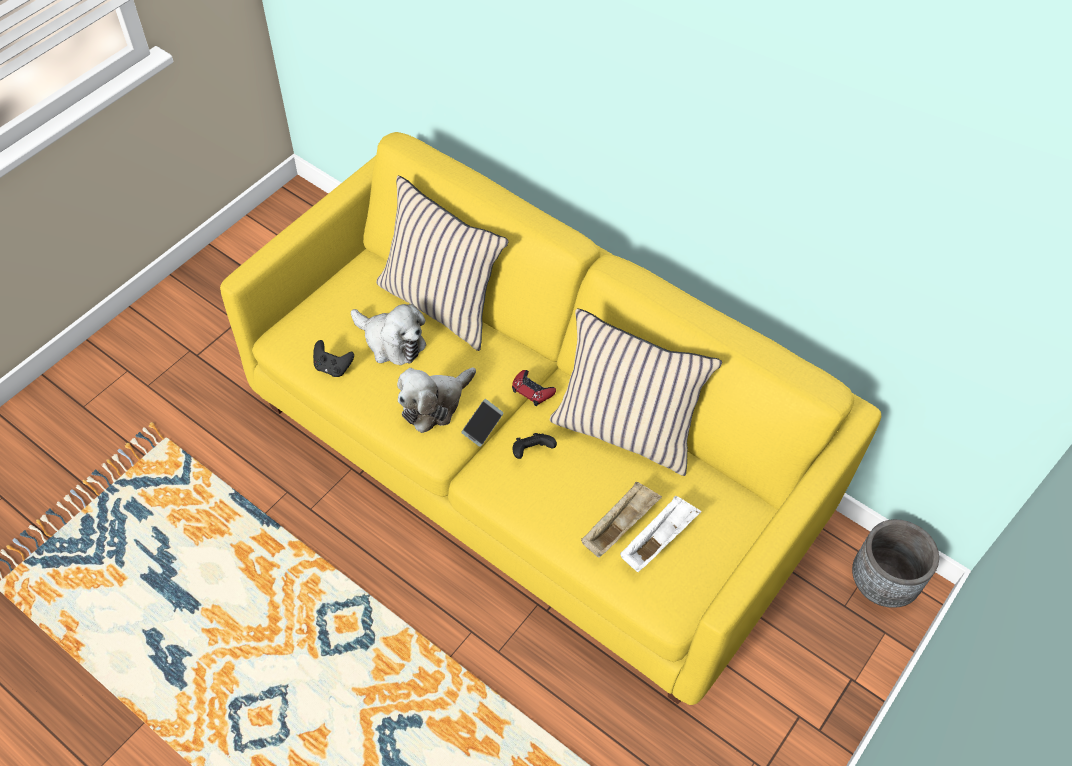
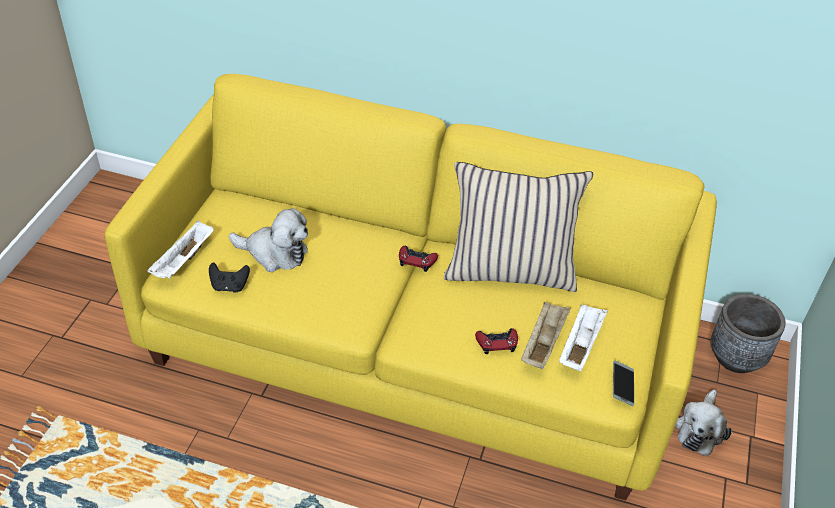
camera: 20 degrees left, 10 degrees down
beige pillow [376,176,509,351] -> none
plush toy [397,367,476,433] -> plush toy moved to [675,390,732,456]
phone [461,399,503,447] -> phone moved to [613,360,634,406]
black game controller [512,433,557,459] -> none
none -> white tray [147,220,214,279]
none -> red game controller [475,328,518,354]

